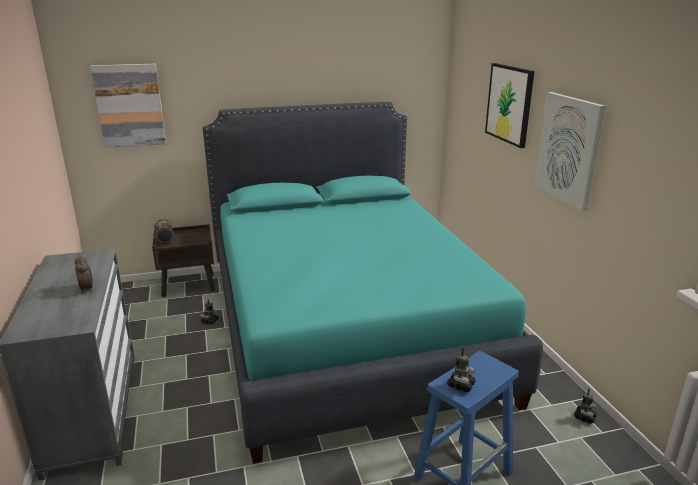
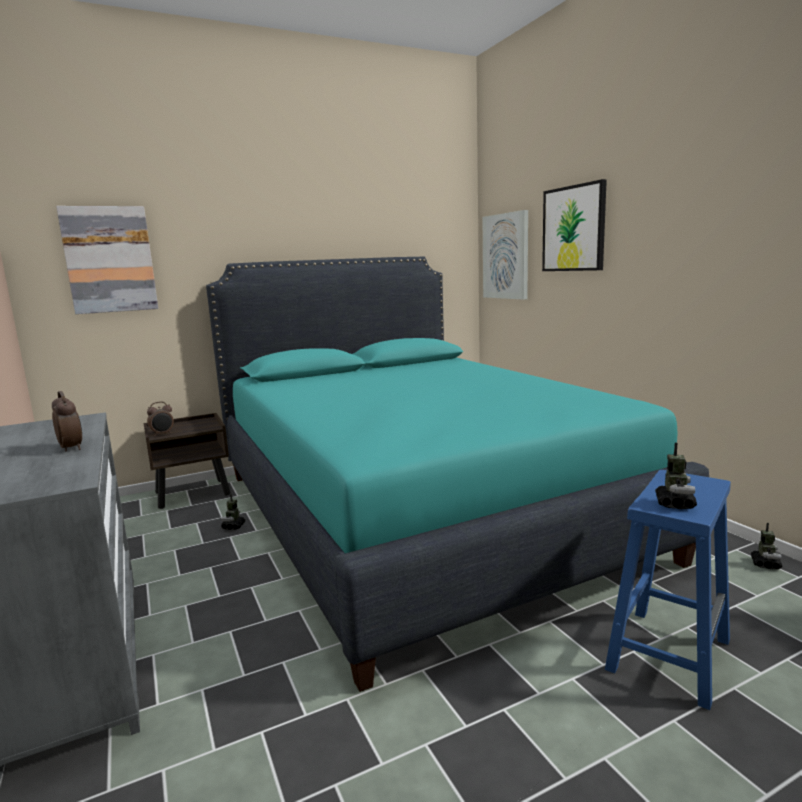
camera: 10 degrees left, 10 degrees down
picture [534,92,606,211] -> picture moved to [483,210,528,300]

